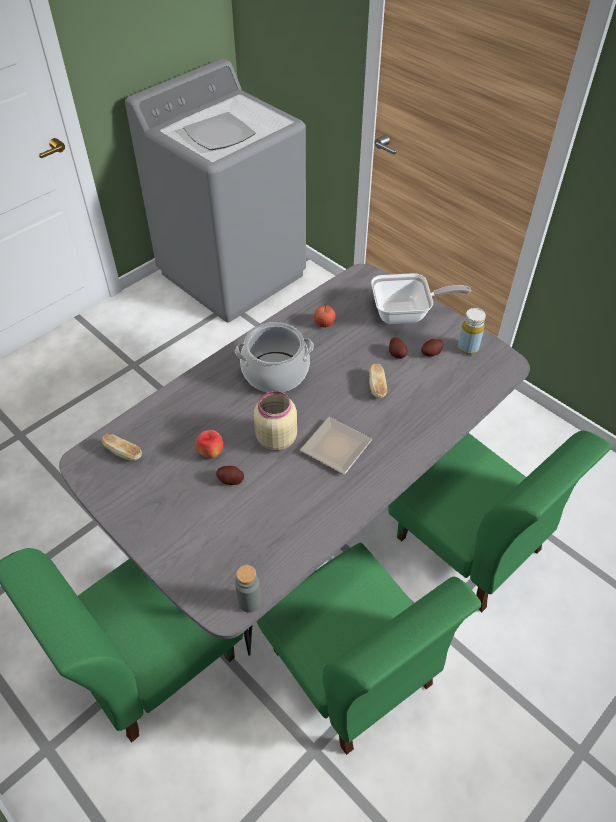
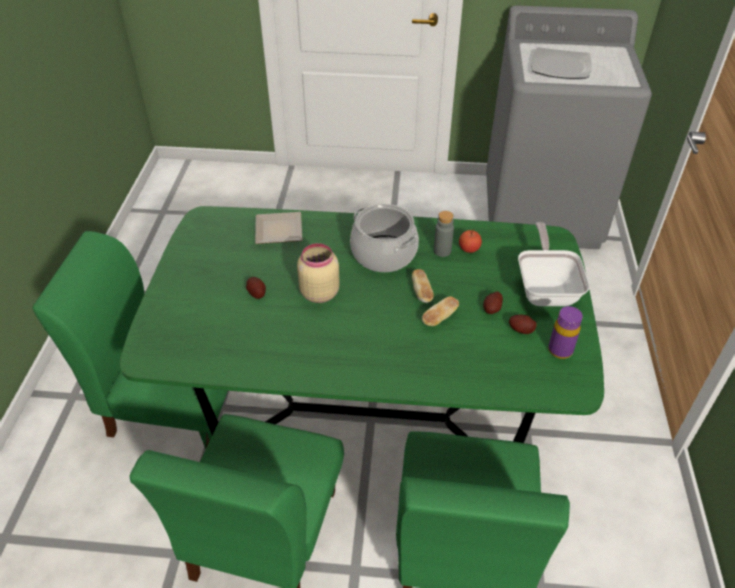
camera: 50 degrees right, 5 degrees down
grey dining table [59,264,530,655] -> green dining table [120,206,604,443]
bread [101,434,142,461] -> bread moved to [412,269,434,303]
apple [195,430,223,459] -> none
grey bottle [235,565,261,612] -> grey bottle moved to [434,211,454,257]
plate [300,417,372,474] -> plate moved to [255,212,302,244]
frying pan [371,273,471,324] -> frying pan turned 135 degrees counterclockwise [518,222,590,306]
yellow bottle [458,308,486,355] -> purple bottle [548,306,583,359]

